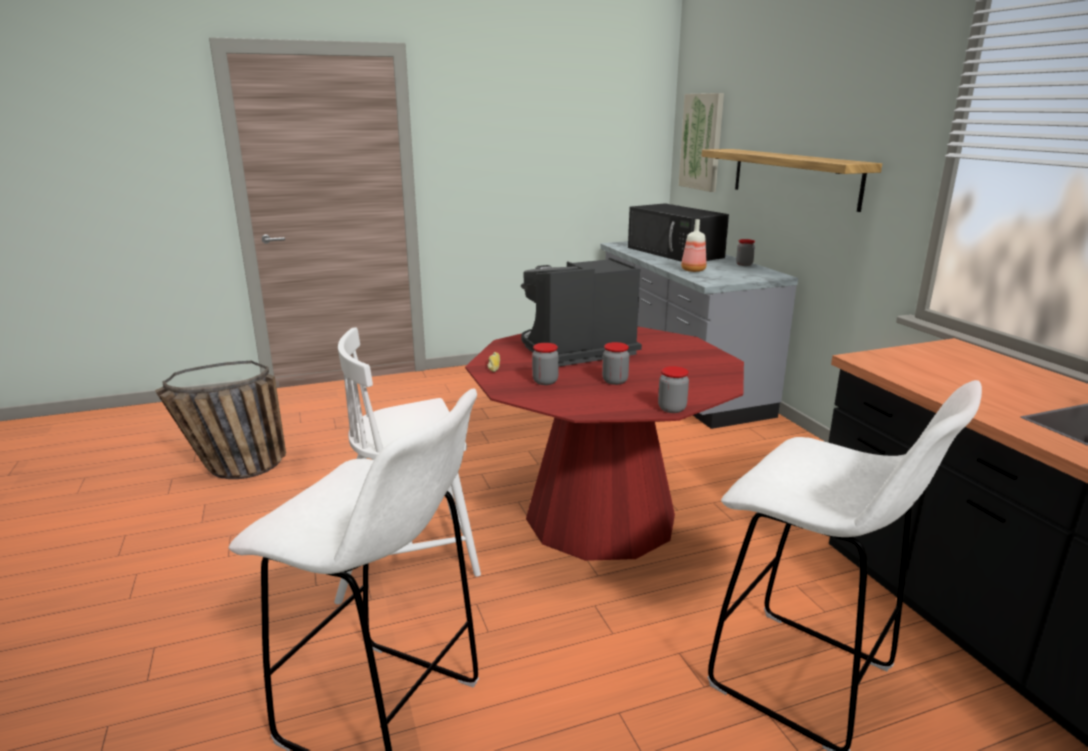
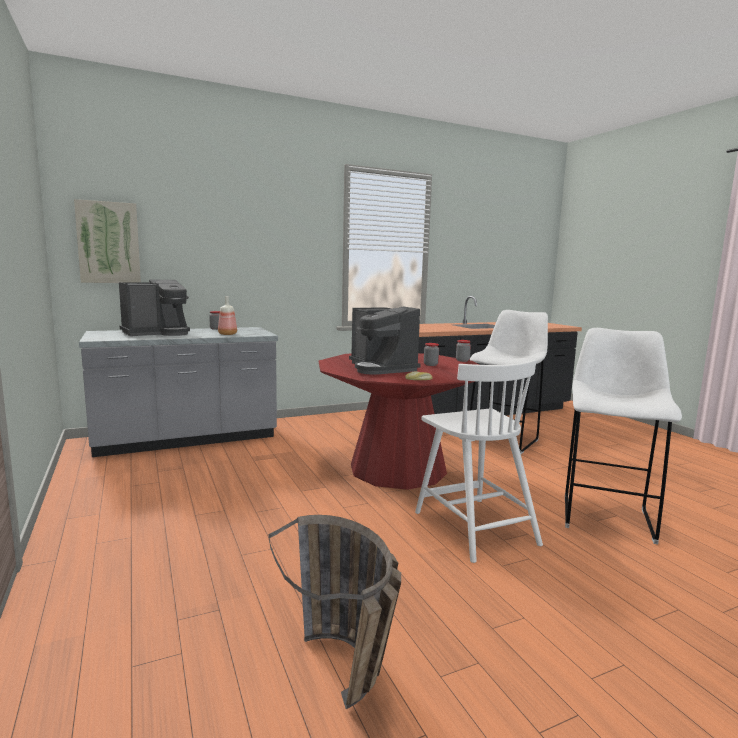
camera: 95 degrees left, 10 degrees down
jar [532,343,559,385] -> none
black microwave [628,203,729,262] -> coffee machine [119,280,190,336]
shelf [702,149,882,212] -> none

